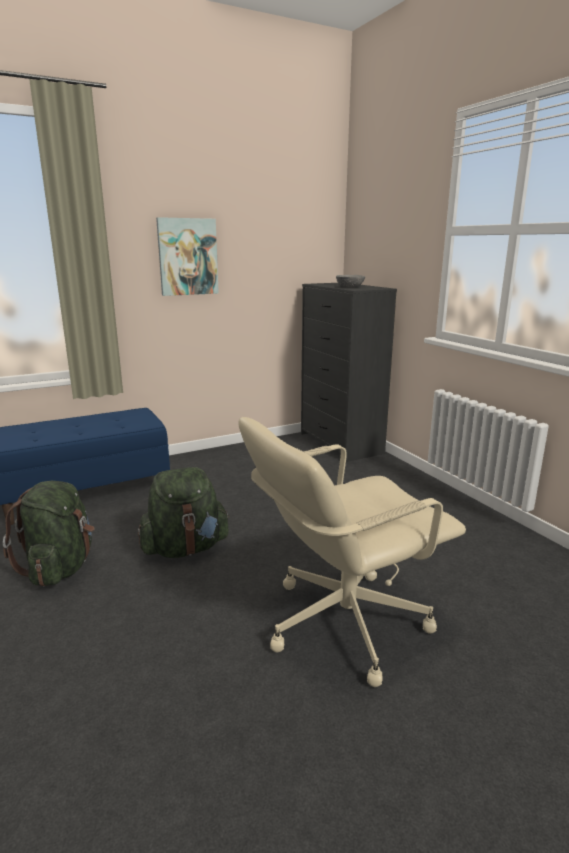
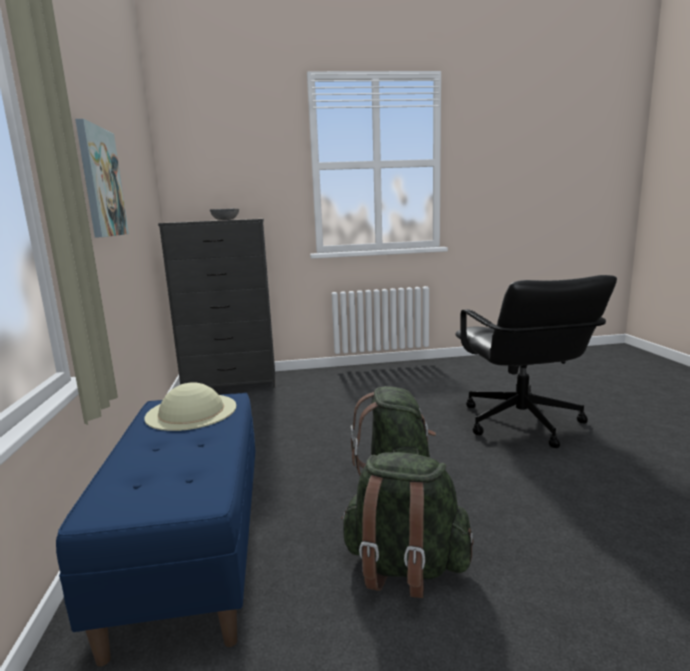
camera: 70 degrees left, 5 degrees down
beige office chair [239,417,466,687] -> black office chair [455,275,617,448]
none -> beige hat [144,382,237,431]

